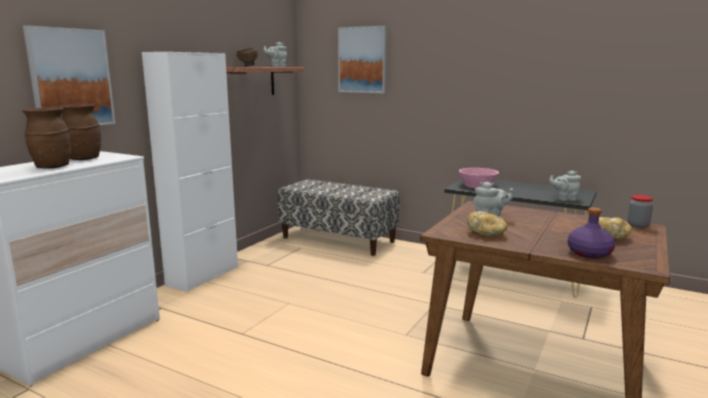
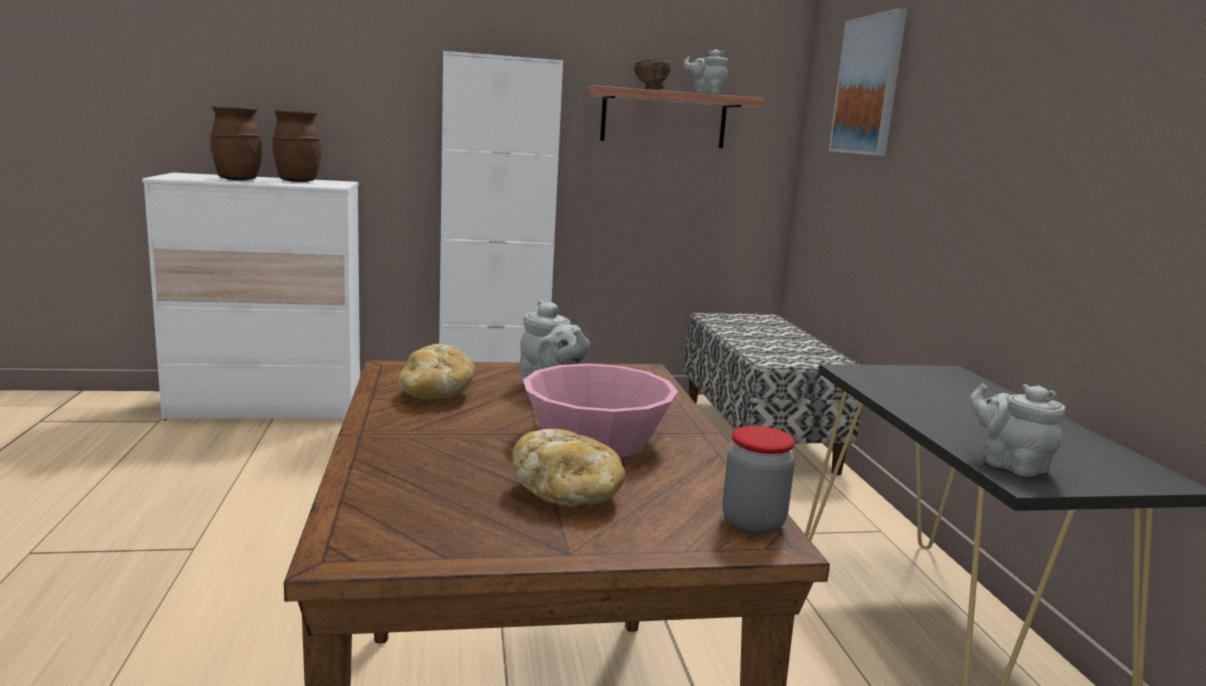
camera: 50 degrees right, 0 degrees up
picture [23,25,115,125] -> none
pink bowl [459,168,499,188] -> pink bowl moved to [523,364,678,457]
purple bottle [567,207,615,258] -> none

